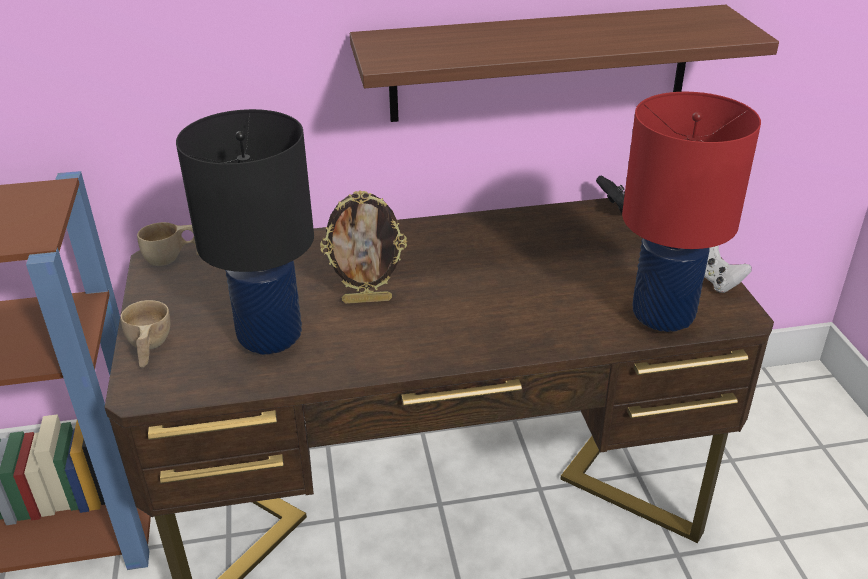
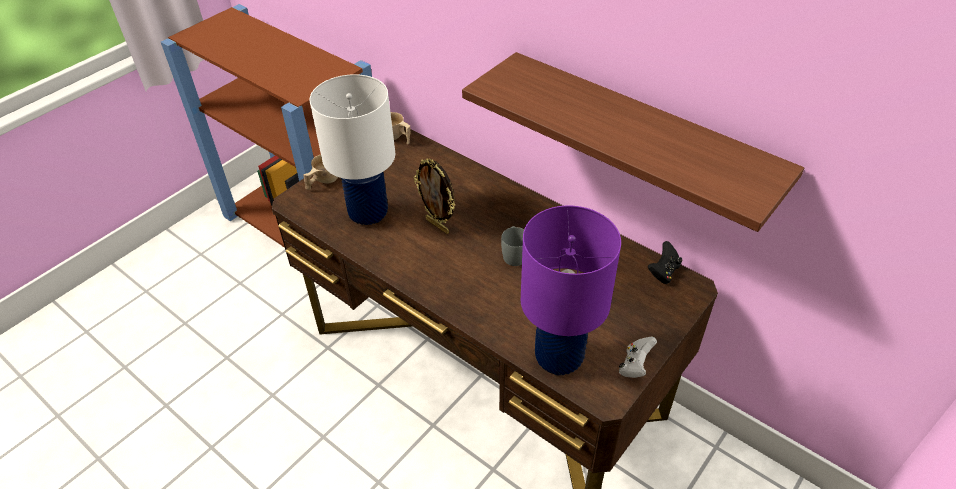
camera: 50 degrees right, 10 degrees up
black table lamp [176,109,314,355] -> white table lamp [310,74,395,225]
red table lamp [622,92,761,332] -> purple table lamp [521,205,621,376]
none -> grey mug [501,226,524,266]

